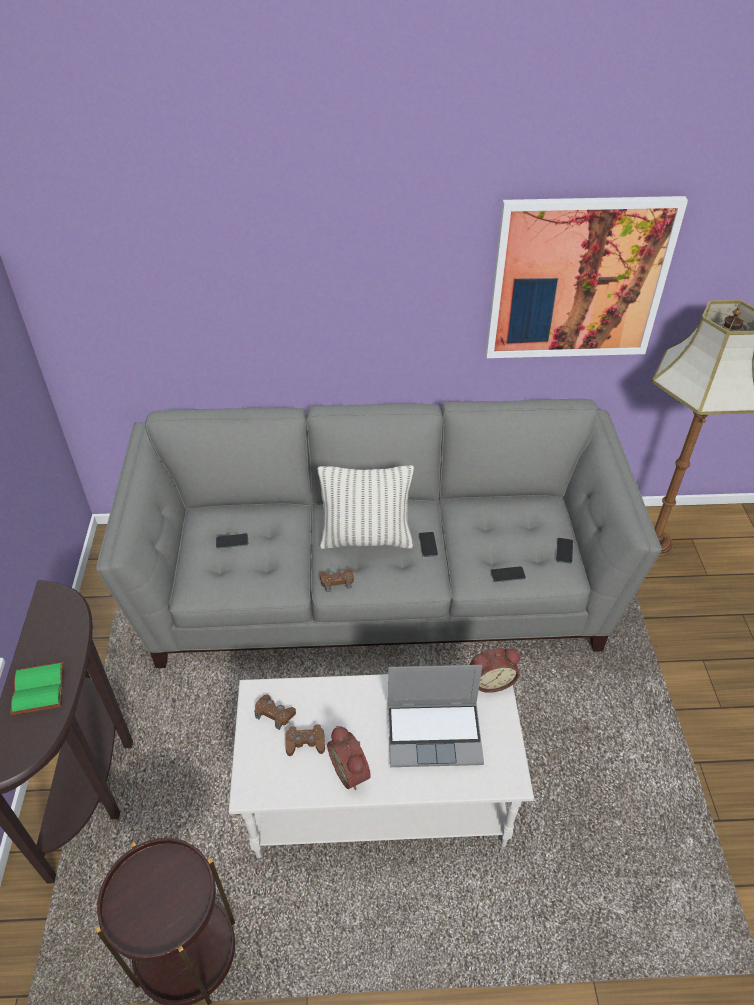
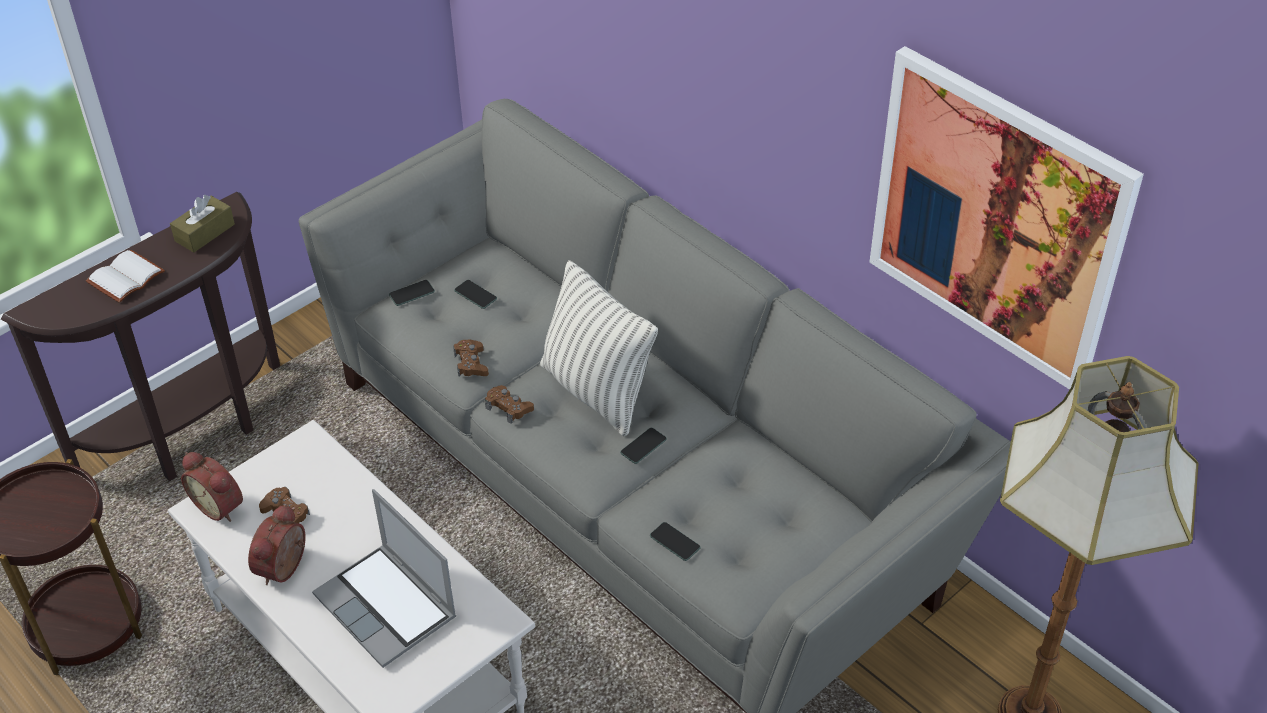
camera: 50 degrees right, 0 degrees up
green book [10,661,64,716] -> white book [86,250,165,303]
brown game controller [254,695,296,730] -> brown game controller moved to [453,339,489,376]
alarm clock [470,648,520,693] -> alarm clock moved to [181,452,243,522]
phone [556,538,573,564] -> phone moved to [389,280,435,306]
none -> brown tissue box [170,195,235,253]

